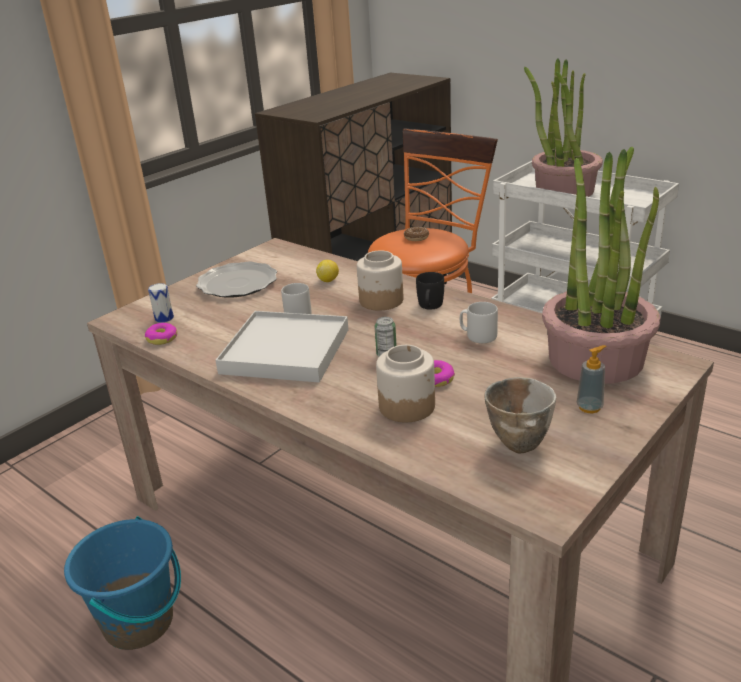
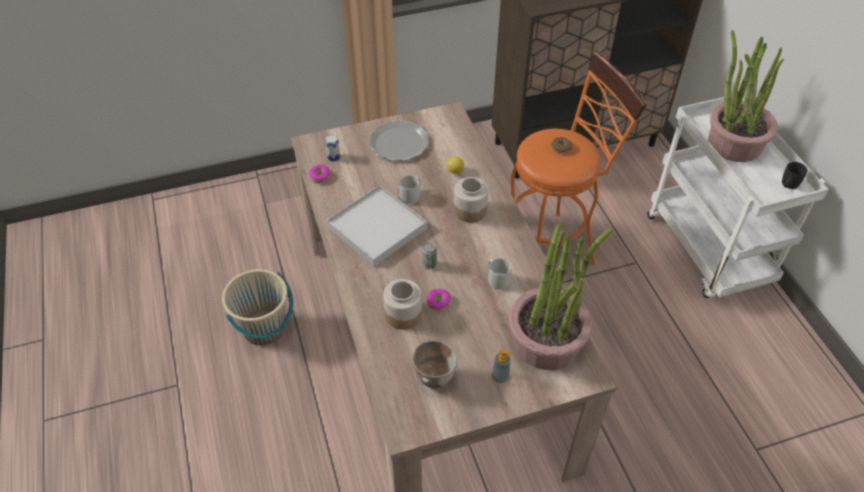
camera: 30 degrees right, 20 degrees up
blue bucket [64,516,181,650] -> beige bucket [222,269,293,345]
black mug [416,272,444,310] -> black mug moved to [782,162,808,189]

